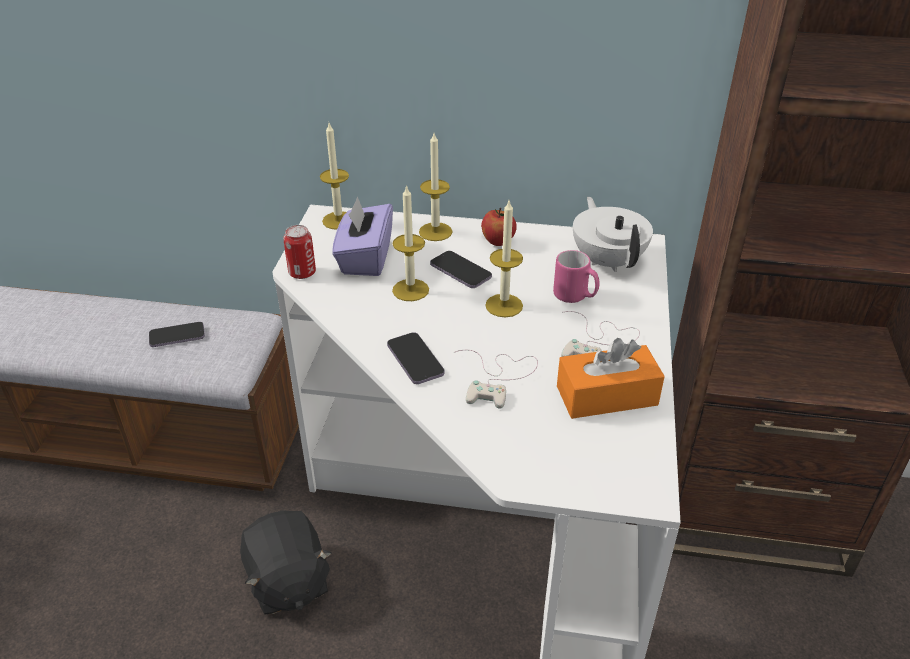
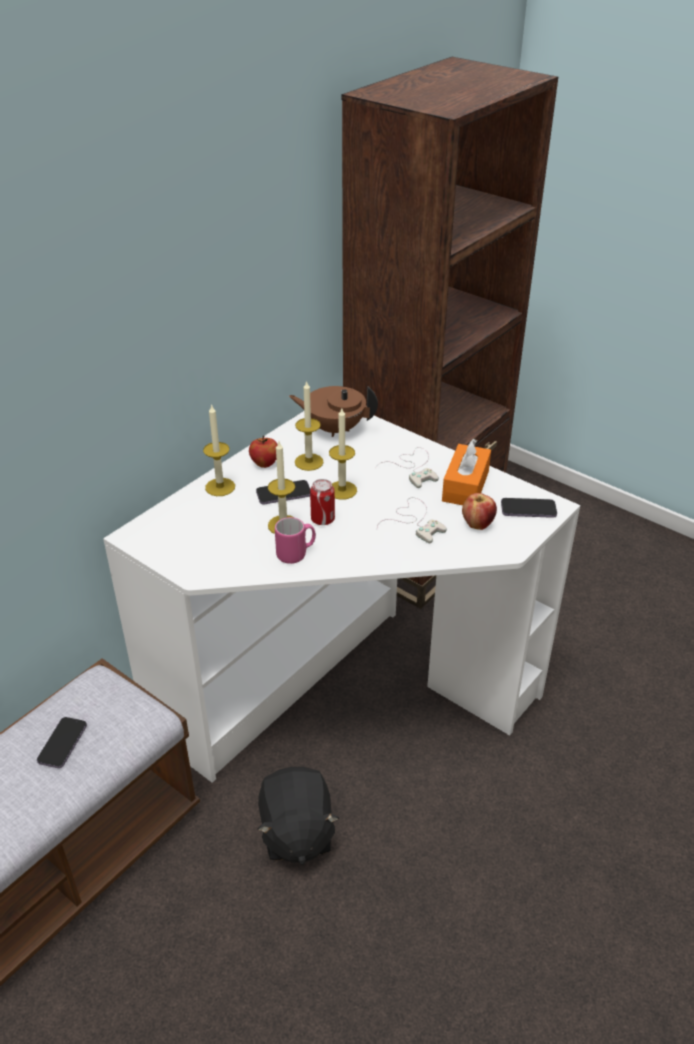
camera: 60 degrees left, 0 degrees up
black plush toy [240,510,332,615] -> black plush toy turned 75 degrees clockwise [257,766,339,865]
can [283,225,316,279] -> can moved to [310,479,335,525]
candle [320,123,349,230] -> candle moved to [295,380,324,471]
purple tissue box [332,196,393,276] -> none
phone [387,332,445,384] -> phone moved to [501,498,557,518]
pink mug [553,250,600,303] -> pink mug moved to [275,517,316,564]
white teapot [573,197,653,272] -> brown teapot [289,386,378,437]
none -> apple [462,493,497,530]

